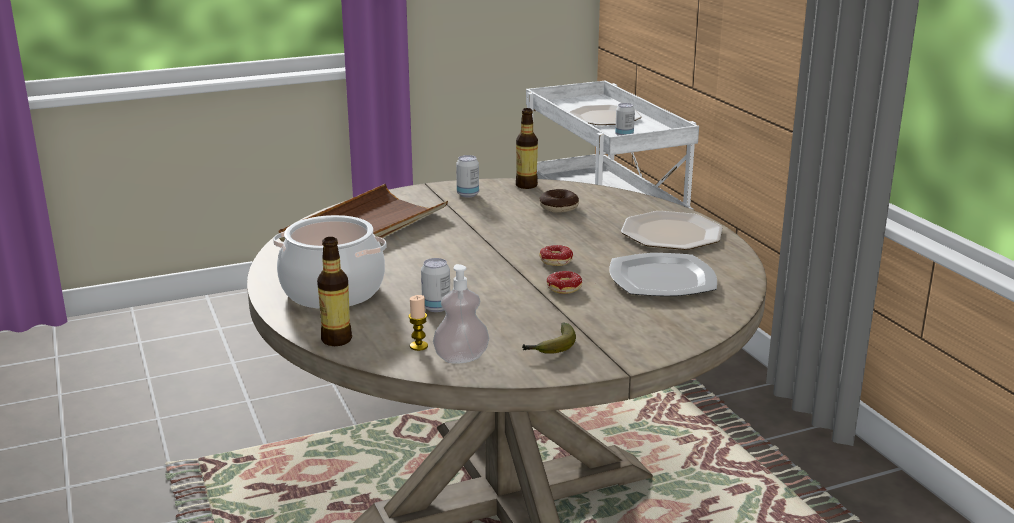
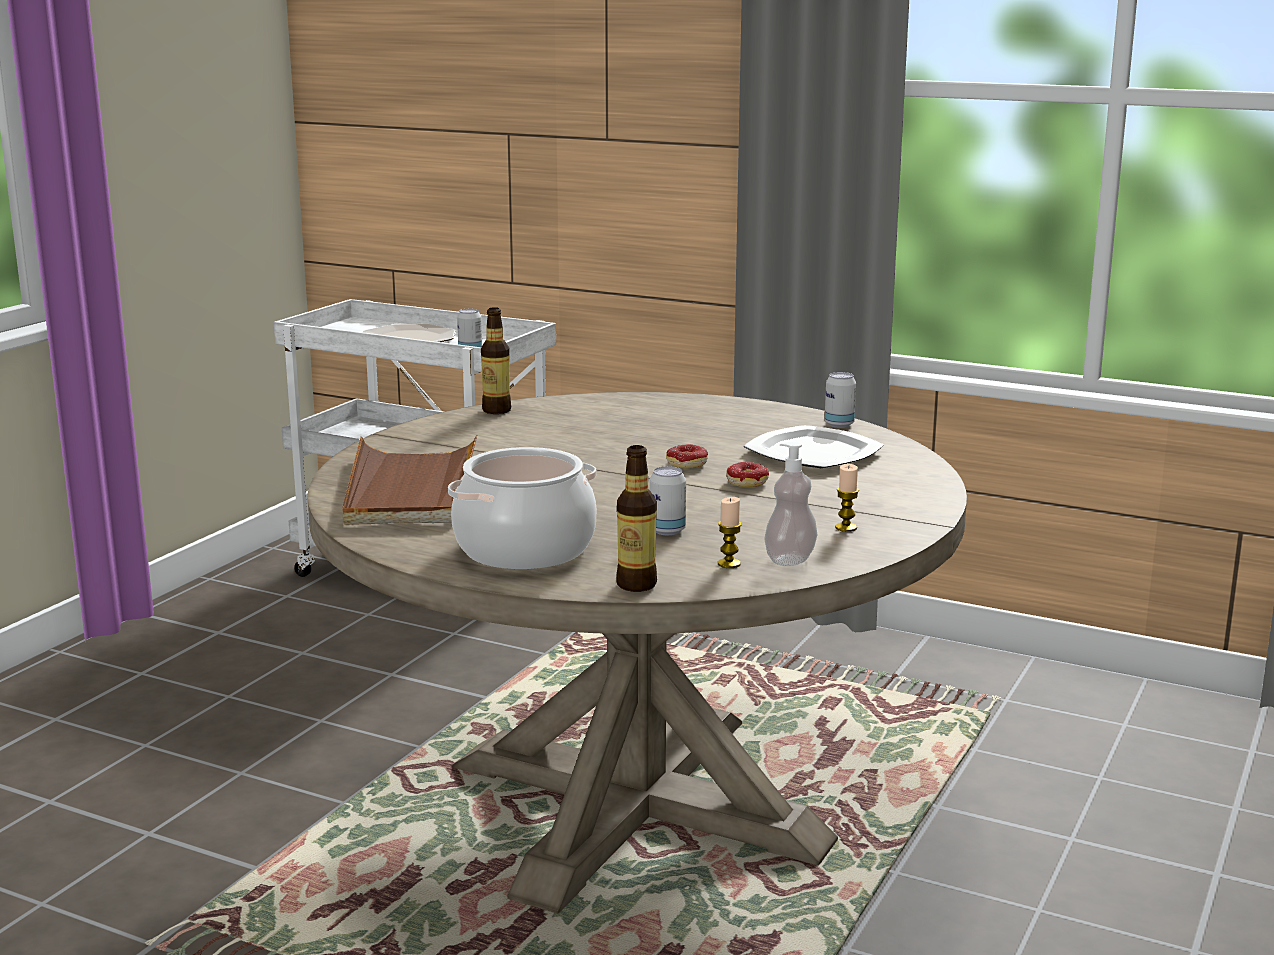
camera: 40 degrees left, 5 degrees down
can [456,155,479,198] -> can moved to [825,372,856,428]
banana [522,322,576,354] -> candle [835,464,859,532]
donut [540,189,579,213] -> none
plate [621,211,722,250] -> none

